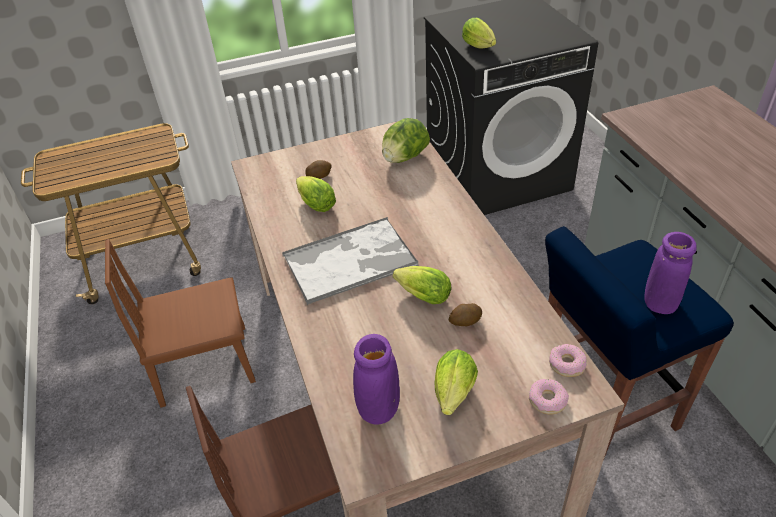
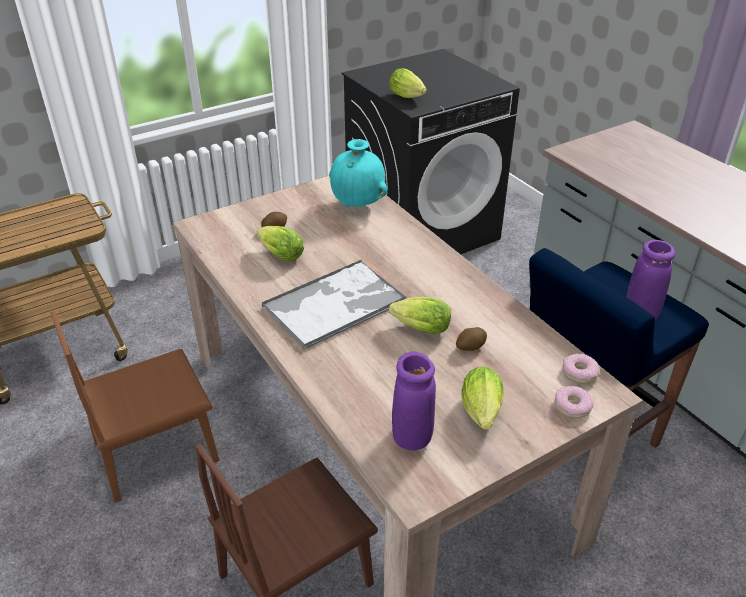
camera: 15 degrees left, 5 degrees down
lettuce [382,118,430,163] -> turquoise vase [329,139,388,207]

